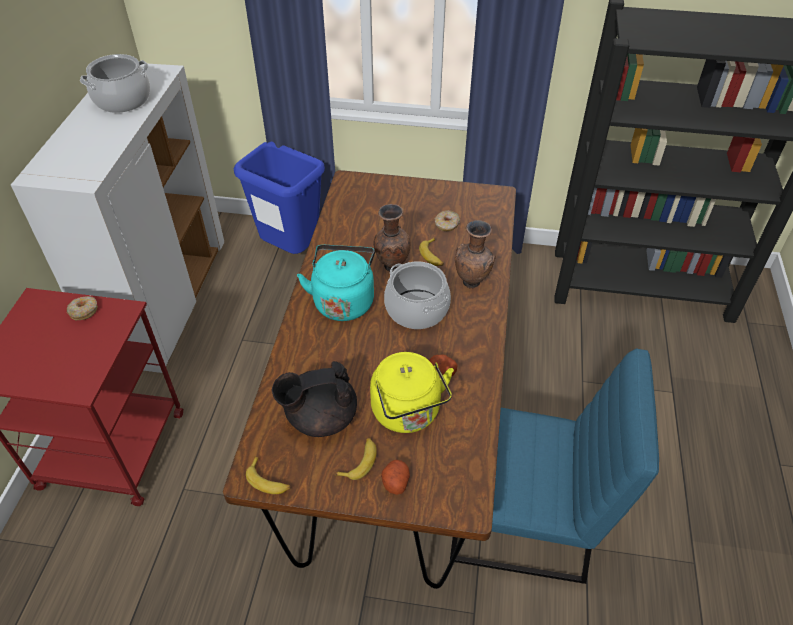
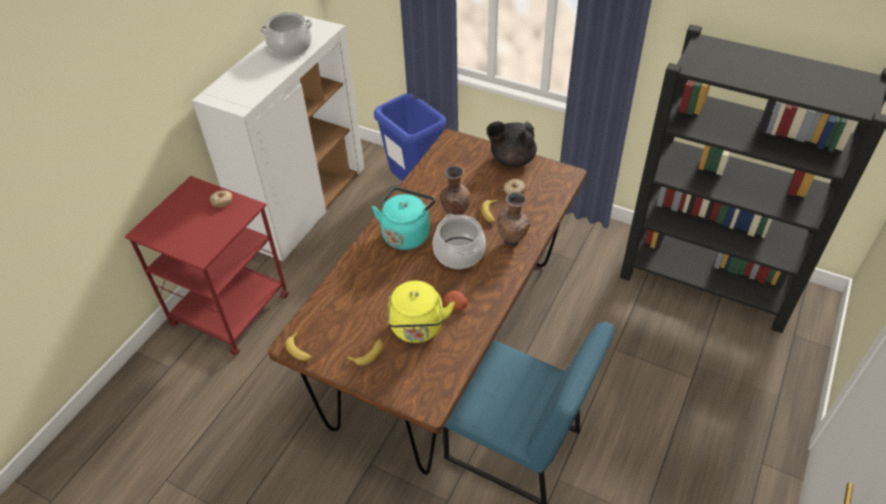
camera: 20 degrees right, 0 degrees up
black teapot [272,361,357,437] -> black teapot moved to [486,121,537,167]
potato [381,460,410,495] -> none

